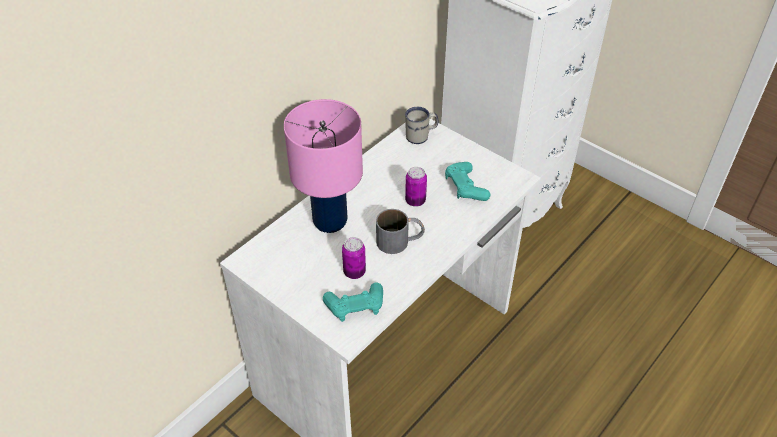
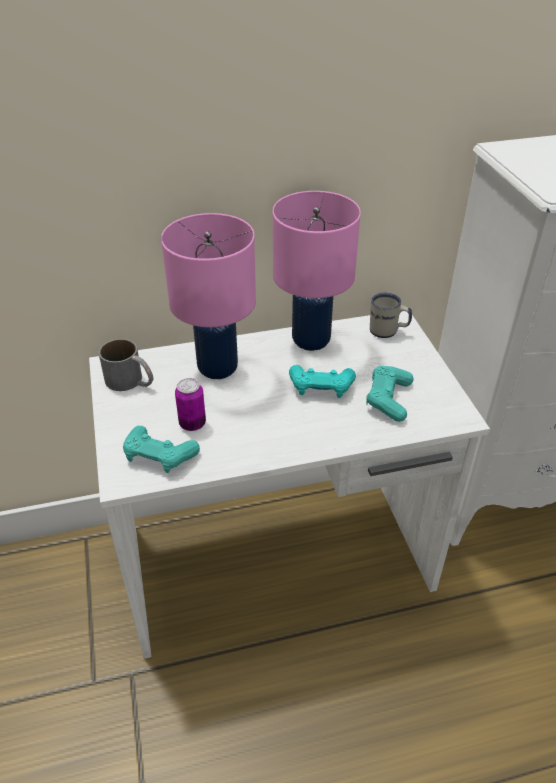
camera: 35 degrees right, 5 degrees down
grey mug [376,209,425,254] -> grey mug moved to [99,339,153,391]
can [405,167,427,207] -> turquoise game controller [289,365,356,398]
none -> pink table lamp [273,191,361,351]

